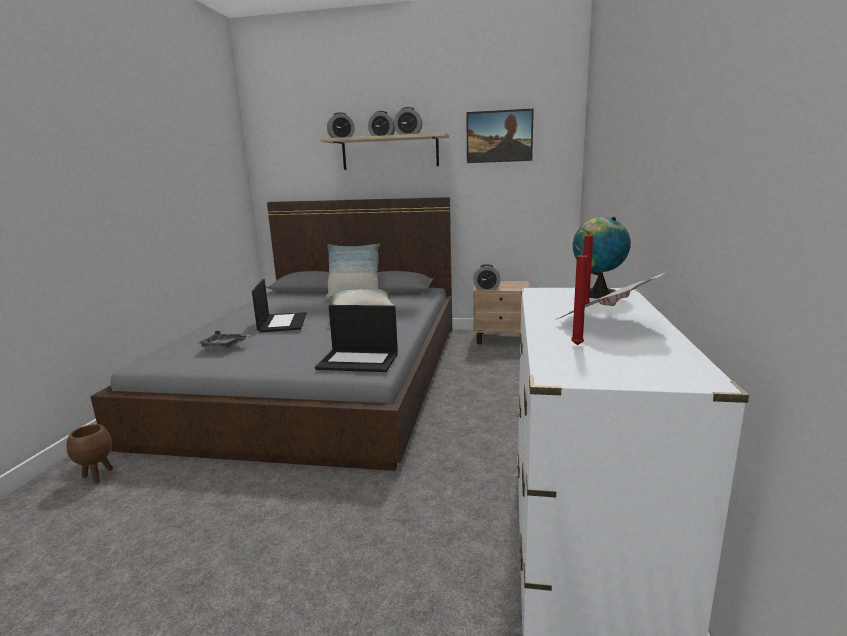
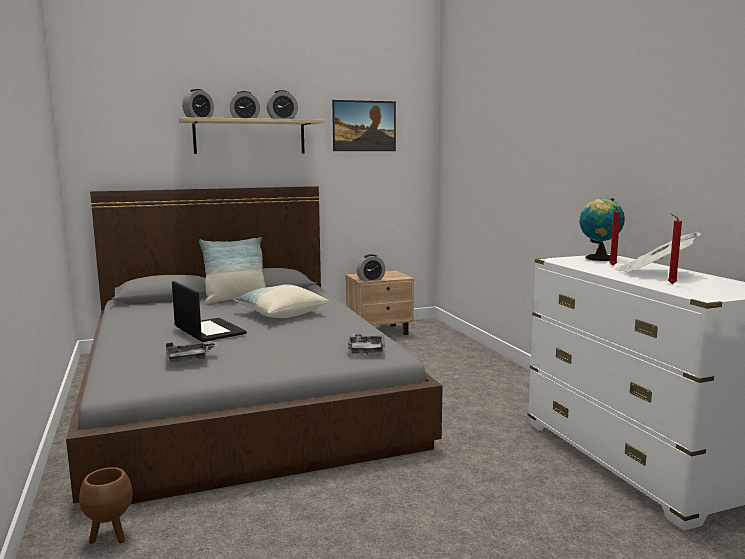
camera: 30 degrees left, 5 degrees down
laptop [315,305,398,372] -> grey tray [348,333,385,355]

